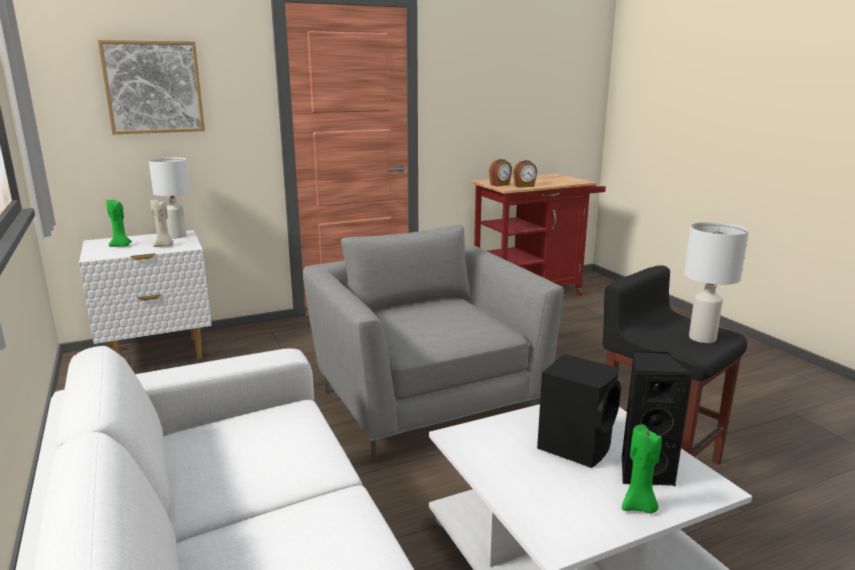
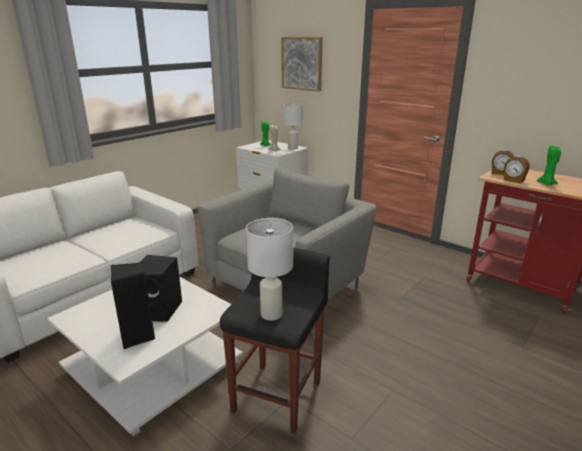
camera: 65 degrees right, 5 degrees up
green candle [622,425,662,514] -> green candle moved to [537,145,561,185]

